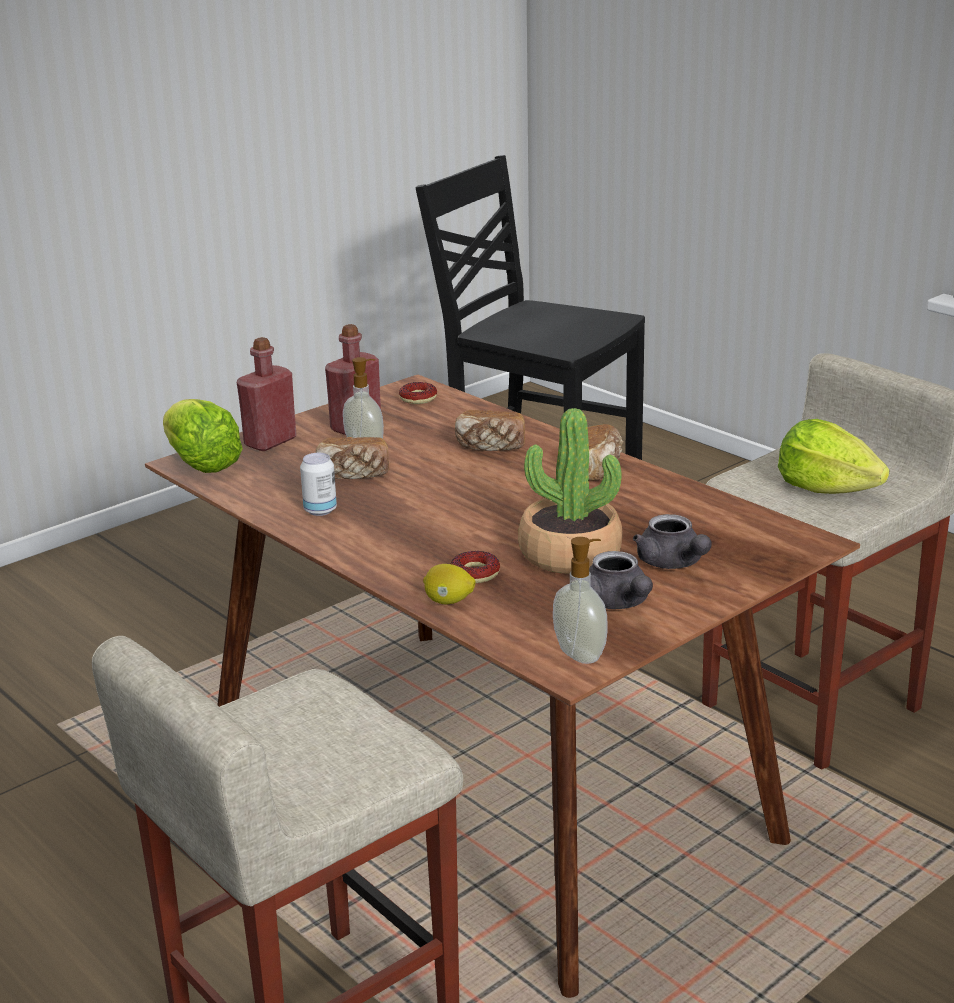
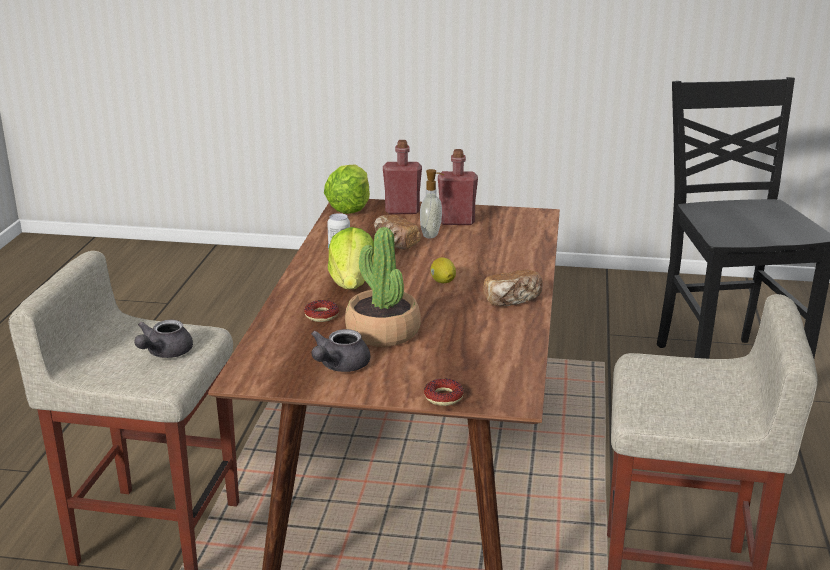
camera: 50 degrees right, 0 degrees up
donut [399,382,437,404] -> donut moved to [424,378,464,406]
lemon [423,564,476,604] -> lemon moved to [431,257,456,283]
bread [455,410,525,451] -> none
soap dispenser [553,537,608,664] -> none
grey teapot [633,514,712,569] -> grey teapot moved to [134,320,193,358]
lettuce [778,419,889,494] -> lettuce moved to [328,227,374,289]

